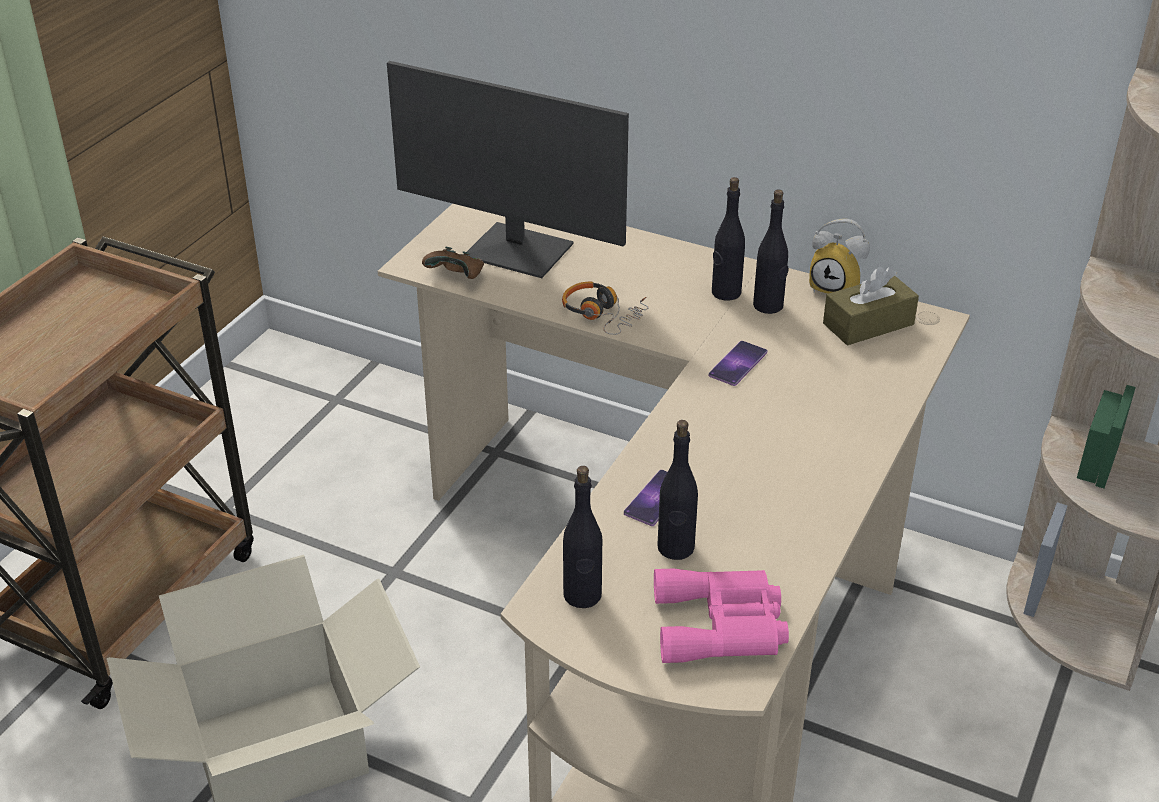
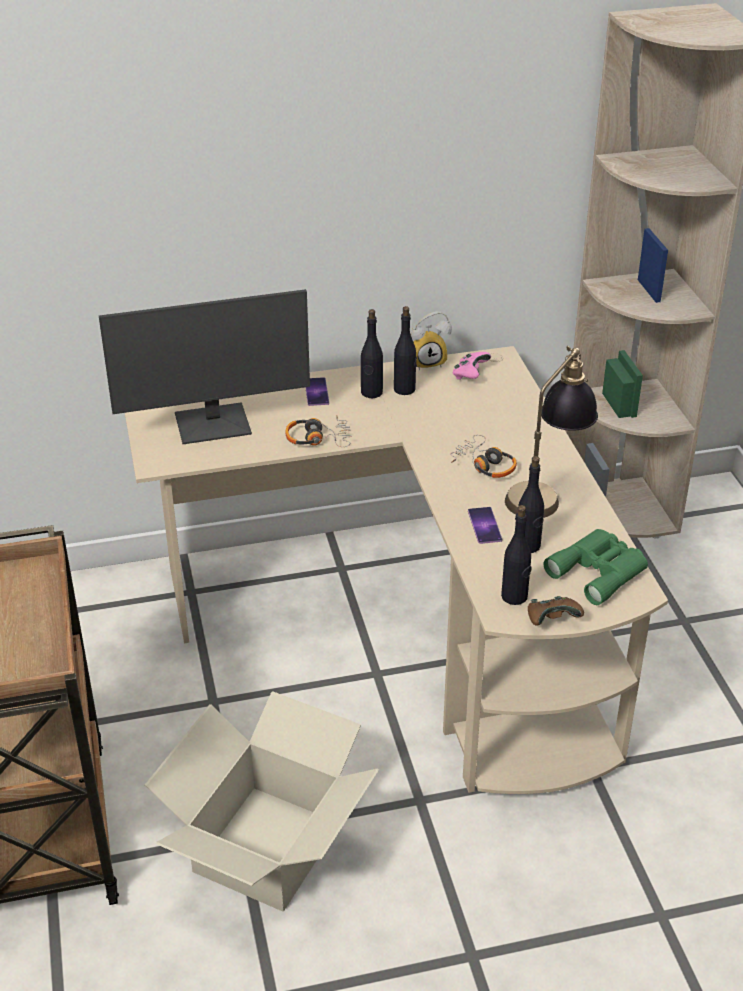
camera: 40 degrees left, 0 degrees up
brown game controller [422,247,484,279] -> brown game controller moved to [528,596,584,626]
pink binoculars [654,569,789,663] -> green binoculars [544,529,648,605]
phone [709,341,767,386] -> phone moved to [305,377,329,406]
brown tissue box [823,267,919,346] -> pink game controller [453,352,491,380]
none -> headphones [450,435,517,478]
none -> table lamp [505,346,598,518]

